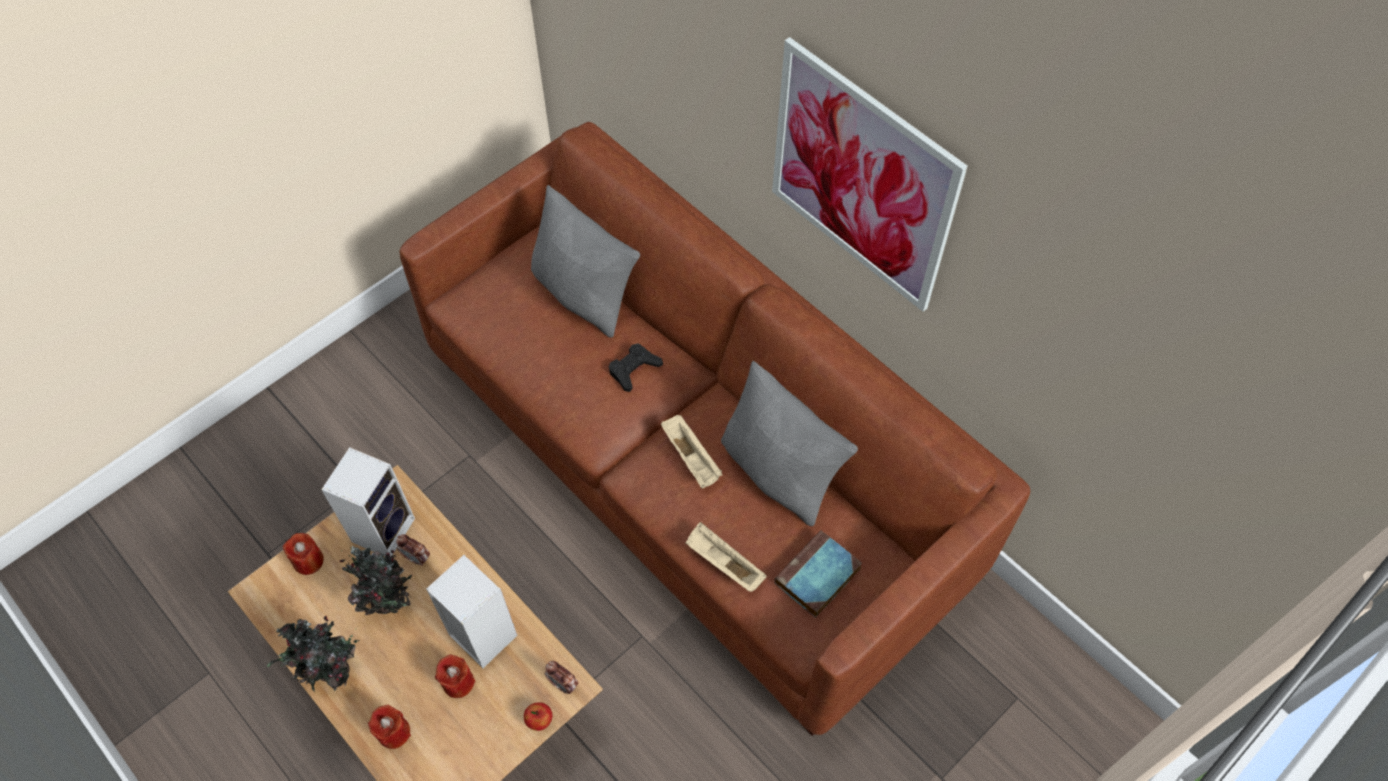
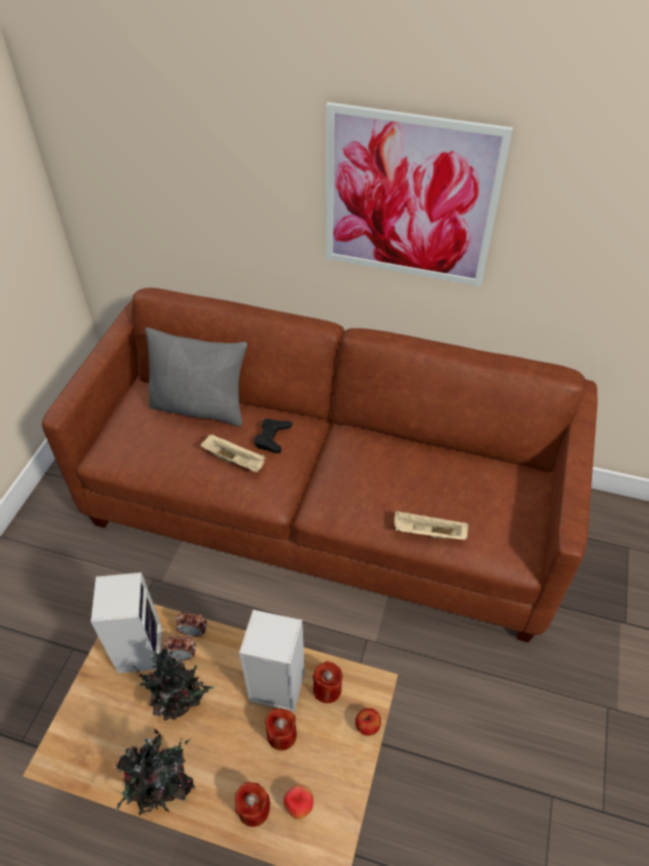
camera: 30 degrees left, 10 degrees down
red candle [283,533,324,575] -> red candle moved to [313,661,343,703]
alarm clock [545,661,578,694] -> alarm clock moved to [176,612,207,637]
beige tray [661,415,722,488] -> beige tray moved to [201,434,265,472]
grey pillow [721,361,858,526] -> none
book [774,530,862,618] -> none
none -> apple [283,784,314,819]

